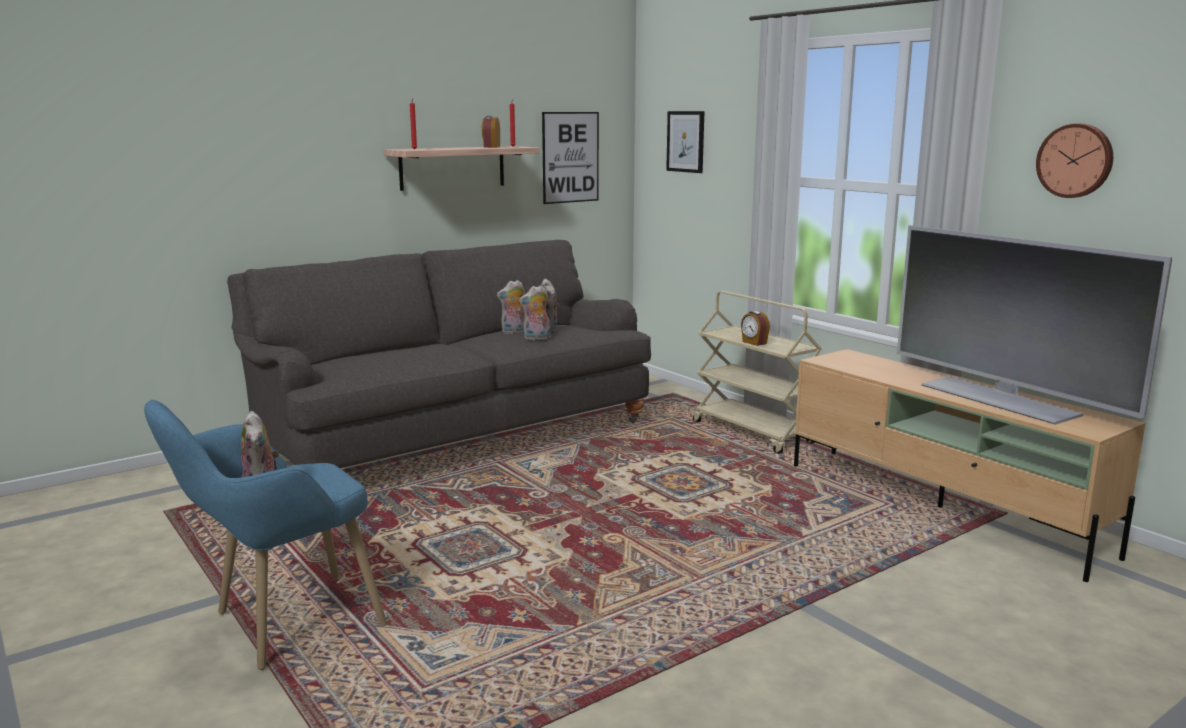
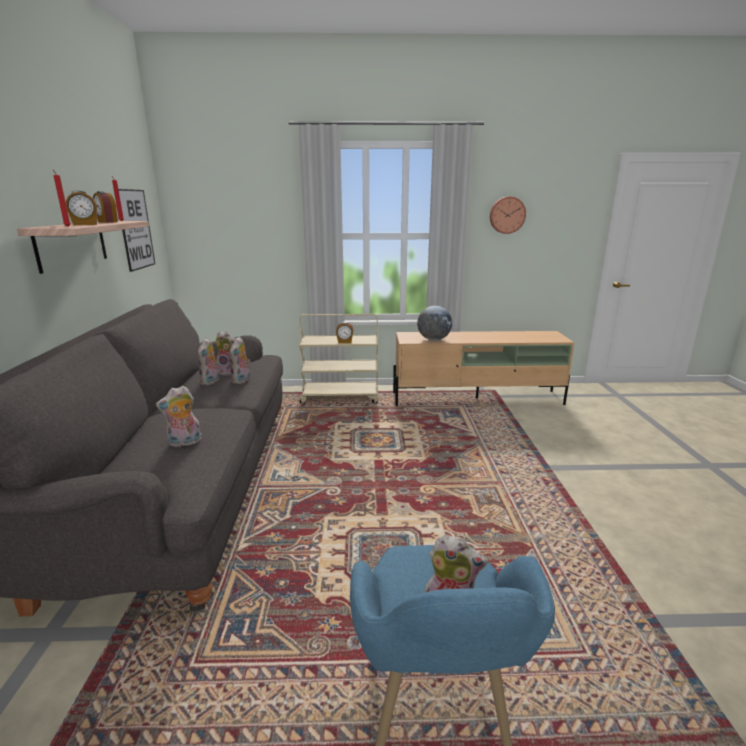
camera: 55 degrees left, 5 degrees up
picture [666,111,704,173] -> none
television [897,225,1172,425] -> none
none -> alarm clock [66,190,97,225]
none -> plush toy [156,386,201,447]
none -> globe [417,306,452,341]

